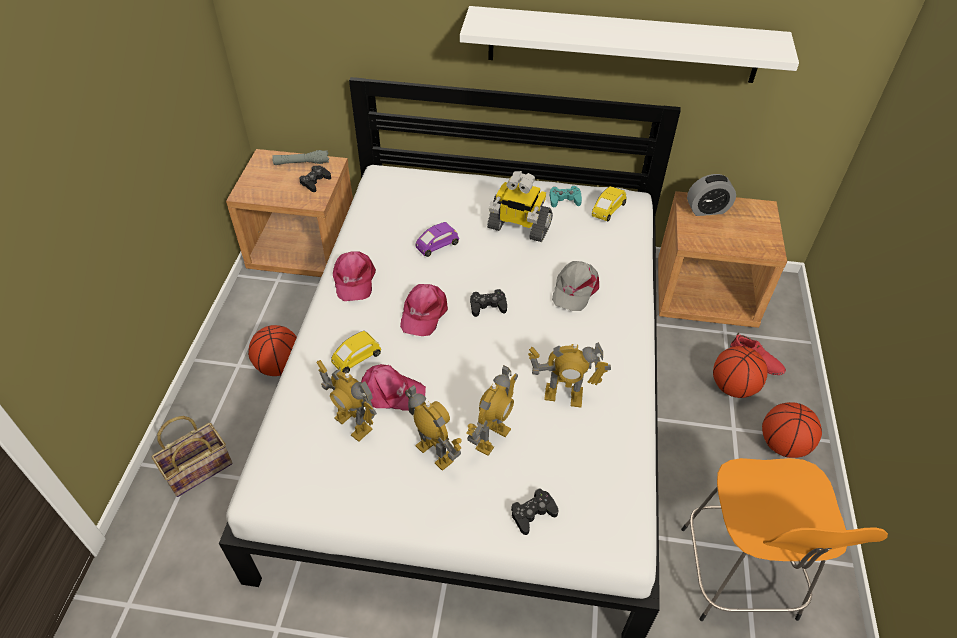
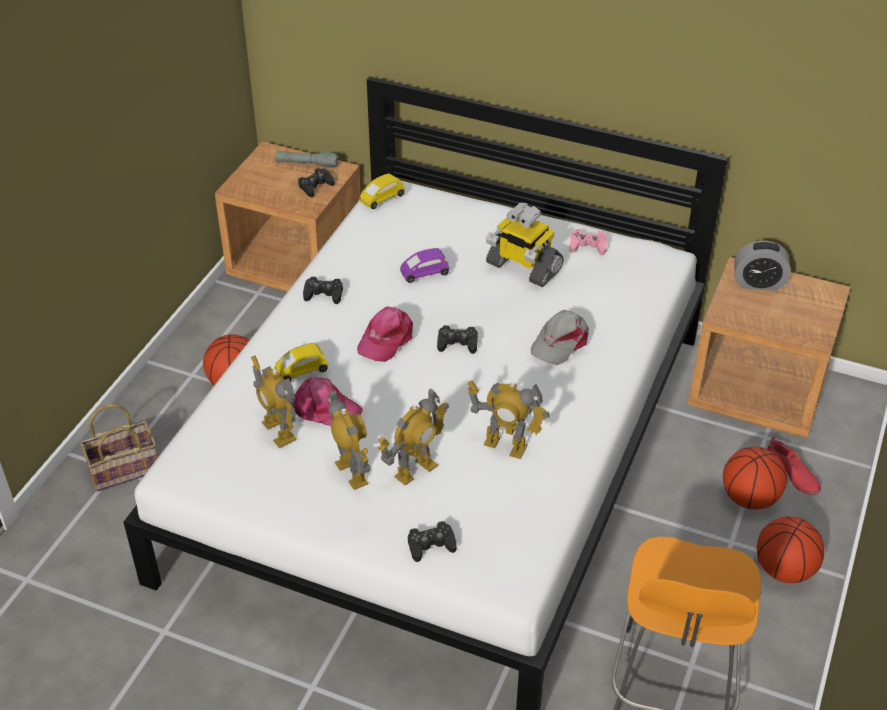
camera: 15 degrees right, 5 degrees down
pink cap [333,251,376,301] -> black game controller [303,277,343,304]
white shelf [460,6,799,83] -> none
turquoise game controller [550,186,582,207] -> pink game controller [569,229,607,255]
yellow toy car [592,186,627,221] -> yellow toy car moved to [360,173,405,209]

